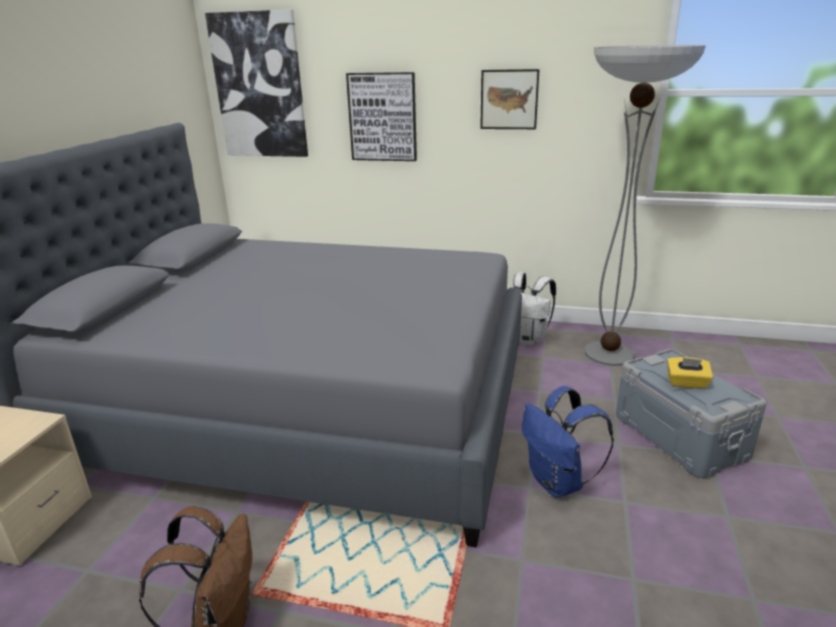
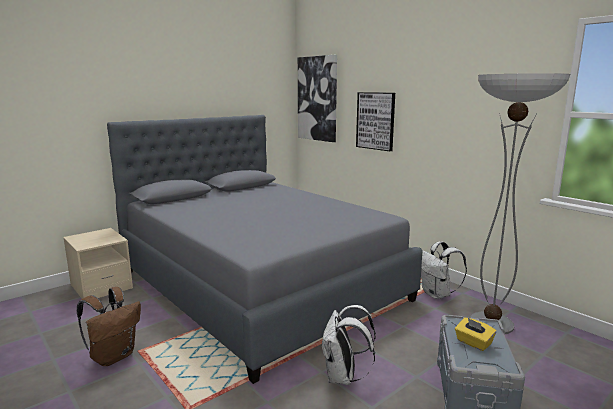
camera: 35 degrees right, 10 degrees down
picture [480,69,539,129] -> none
blue backpack [522,386,614,497] -> white backpack [321,305,376,385]

